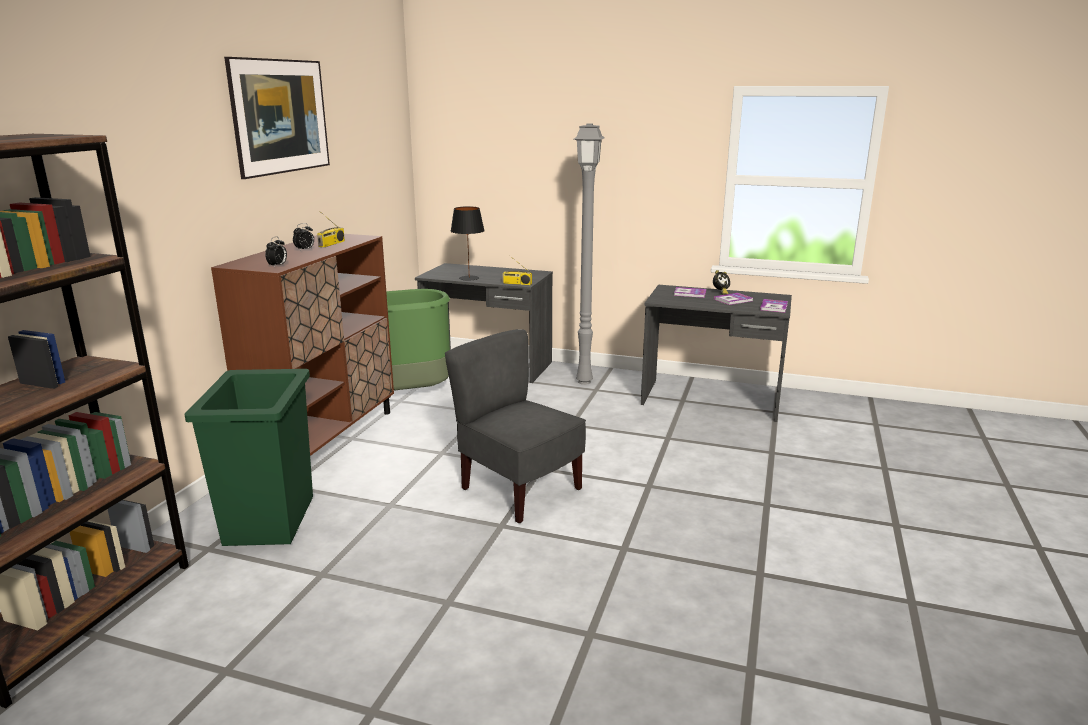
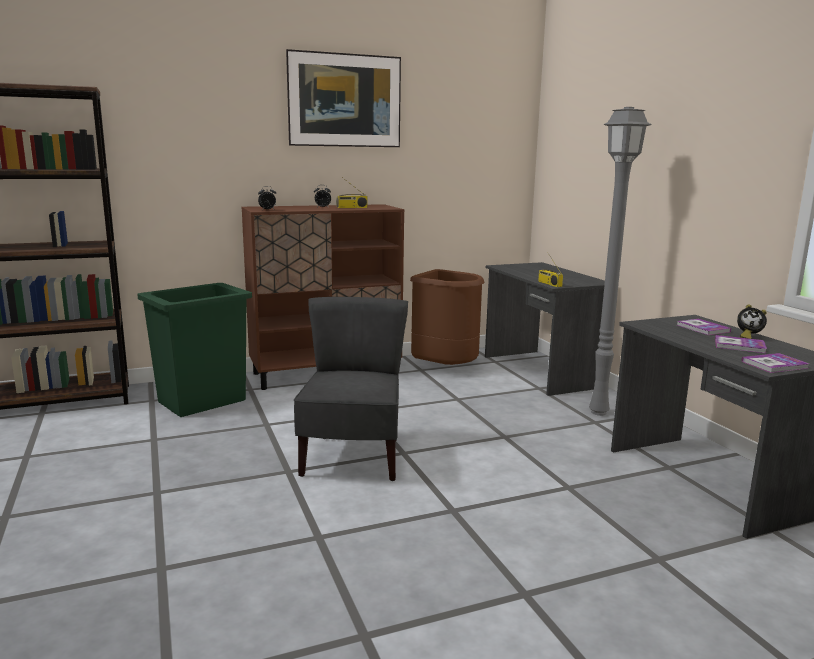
camera: 50 degrees right, 5 degrees down
green trash can [386,289,450,390] -> brown trash can [410,269,484,365]
black table lamp [451,206,485,281] -> none

